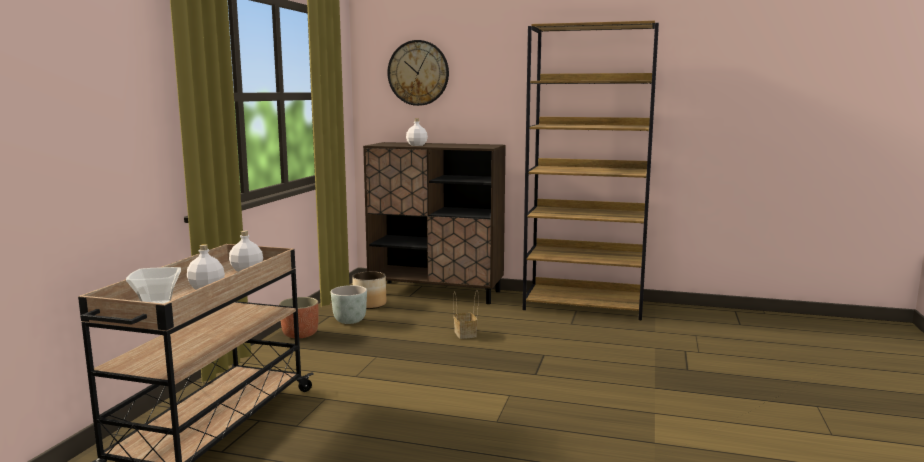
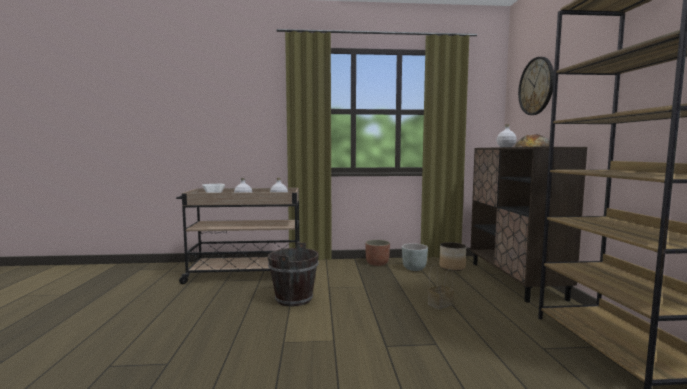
camera: 70 degrees right, 5 degrees down
none -> brown bucket [268,242,319,307]
none -> bread [515,134,550,147]

